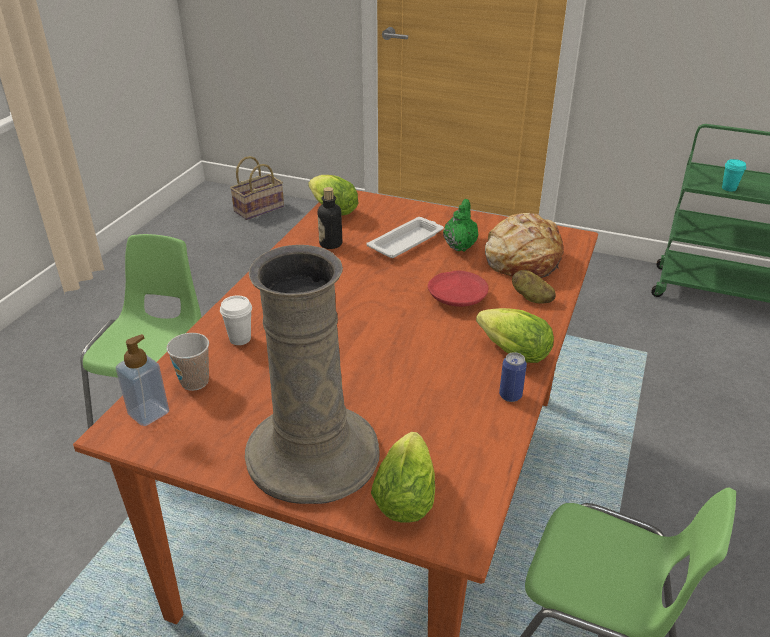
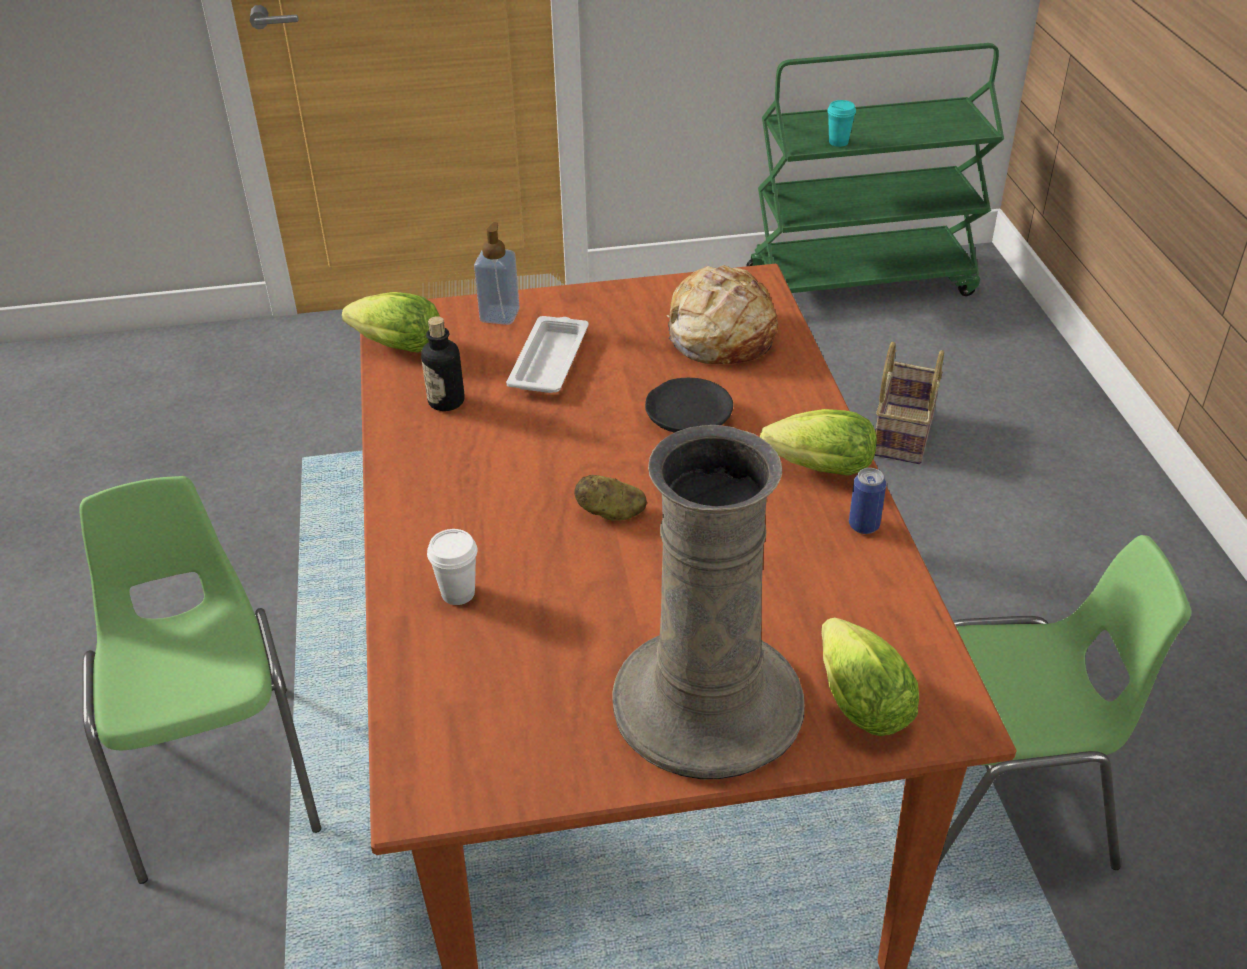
camera: 30 degrees left, 5 degrees up
soap dispenser [115,334,169,426] -> soap dispenser moved to [474,222,520,325]
cup [167,333,209,391] -> none
basket [230,156,284,220] -> basket moved to [875,342,944,464]
red plate [428,271,488,307] -> black plate [645,378,733,433]
green teapot [443,199,478,252] -> none
potato [512,270,556,304] -> potato moved to [574,475,647,521]

